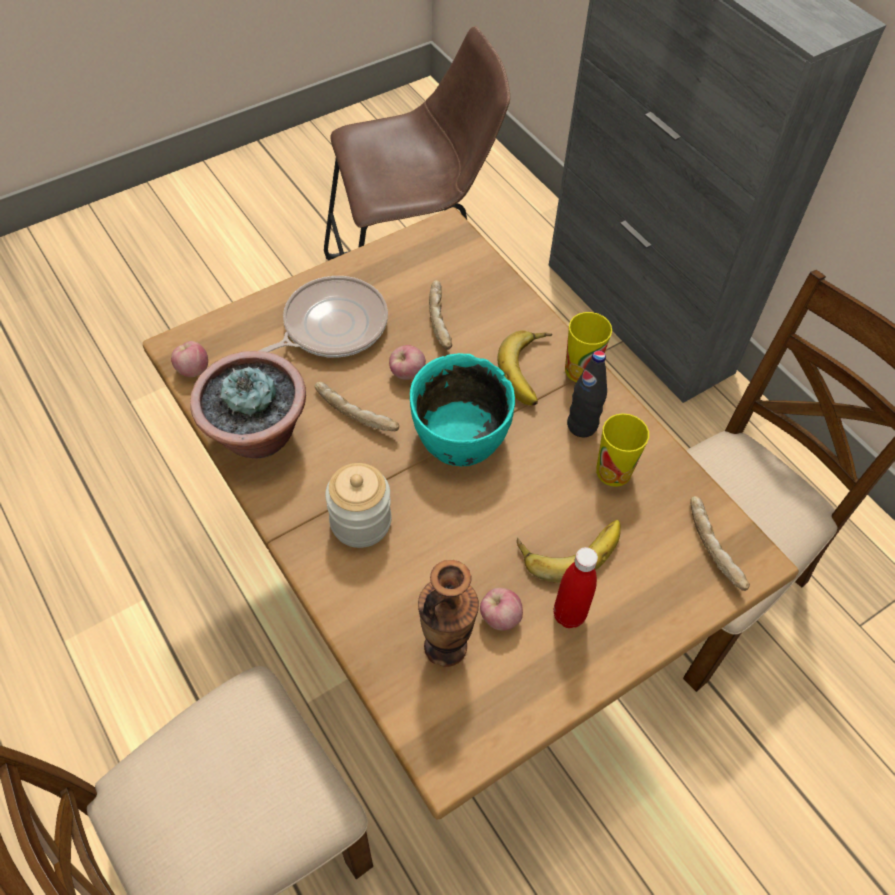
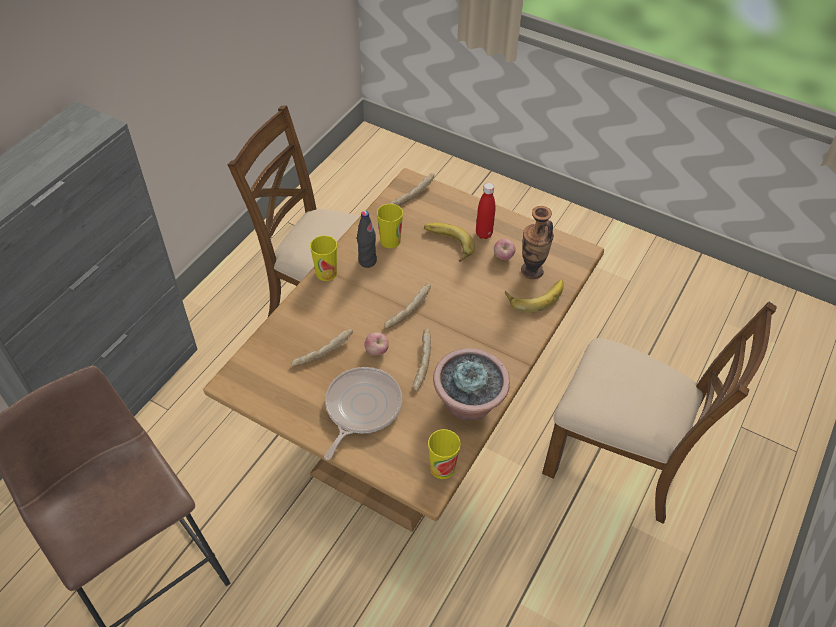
camera: 115 degrees left, 5 degrees down
apple [171,341,208,377] -> cup [428,429,461,479]
frying pan [259,276,388,358] -> frying pan turned 90 degrees clockwise [324,367,402,460]
jar [325,463,391,548] -> none
turquoise bowl [410,353,515,467] -> bread [384,283,431,329]
banana [497,330,552,406] -> banana moved to [505,279,564,313]

